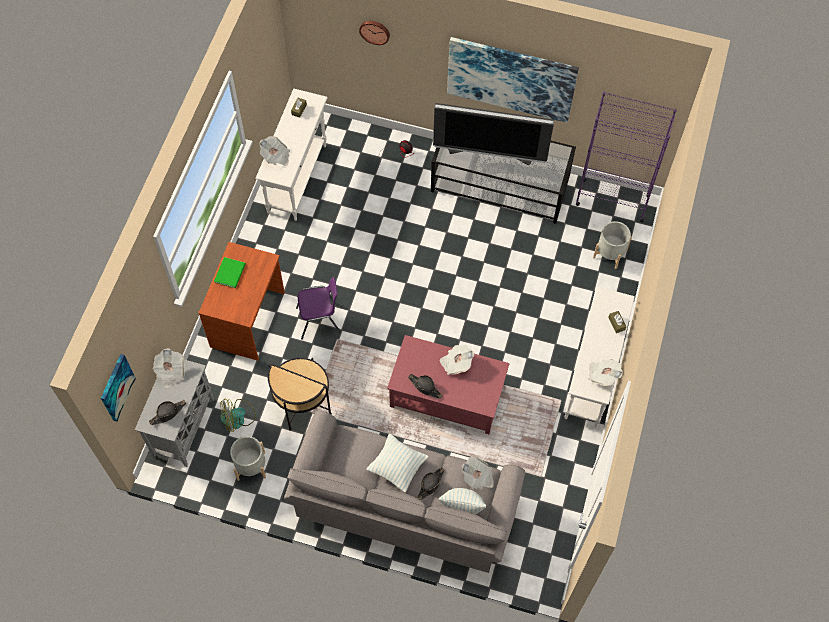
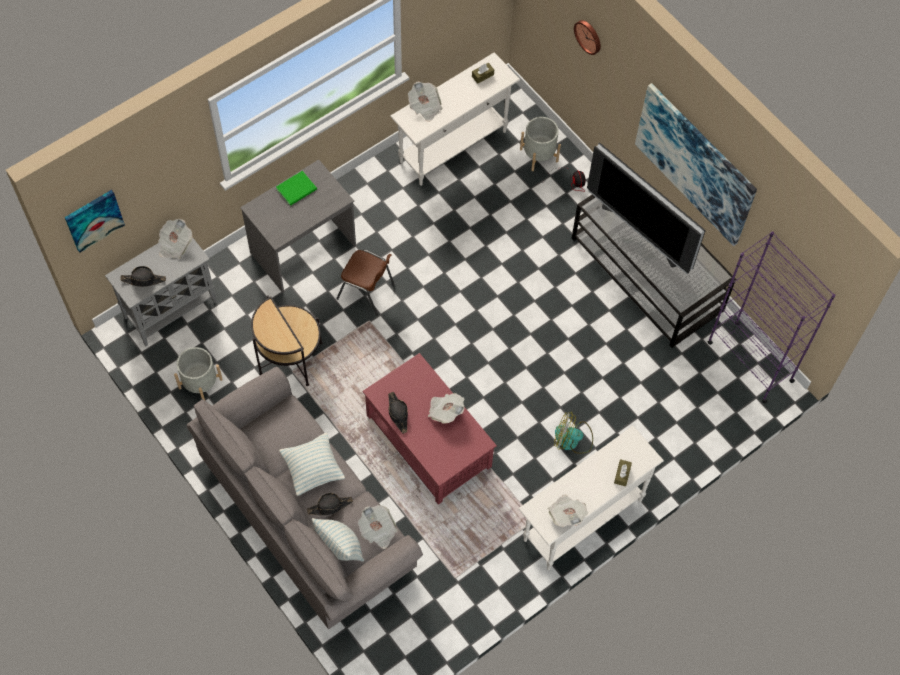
camera: 35 degrees right, 0 degrees up
brown desk [199,242,285,361] -> grey desk [240,160,356,293]
fan [220,398,256,432] -> fan moved to [554,412,593,454]
purple chair [296,277,341,340] -> brown chair [336,250,395,316]
grey planter [593,221,632,269] -> grey planter moved to [520,117,561,171]

